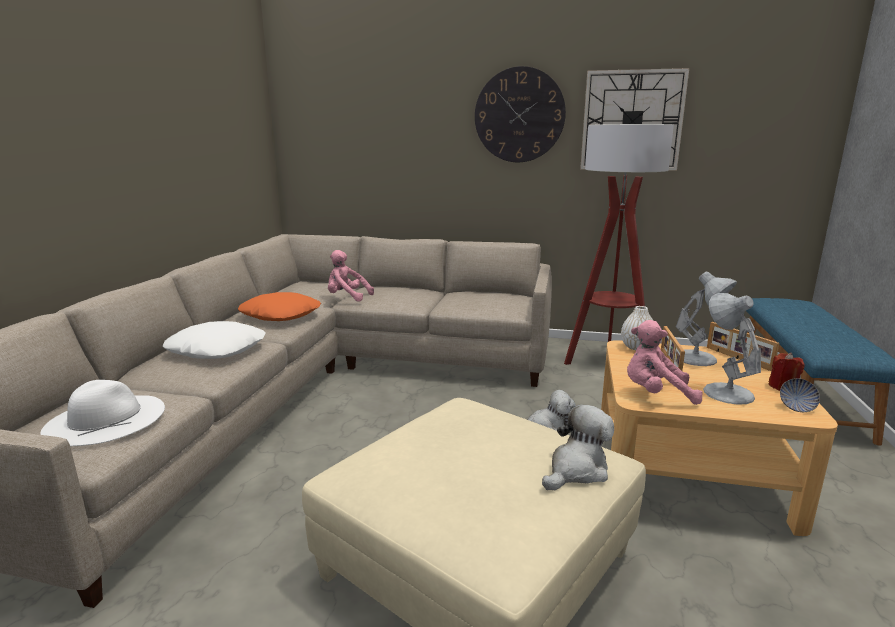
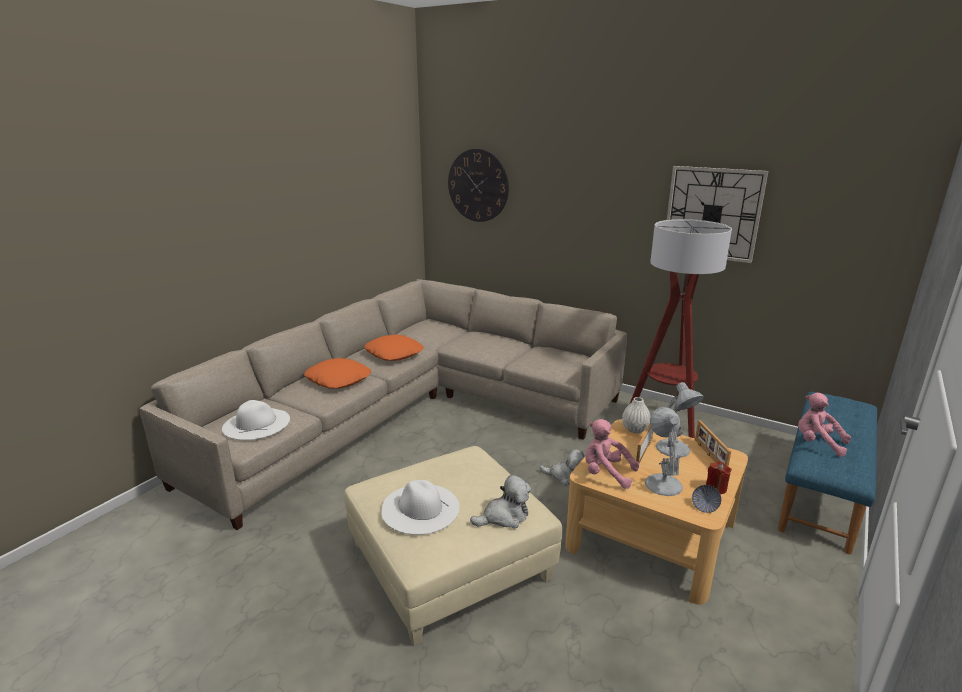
camera: 20 degrees right, 5 degrees up
white pillow [163,321,266,359] -> orange pillow [304,358,371,389]
pink plush toy [328,250,374,302] -> pink plush toy moved to [798,393,851,457]
wall clock [475,66,566,162] -> wall clock moved to [448,149,509,222]
none -> white hat [381,480,460,535]

